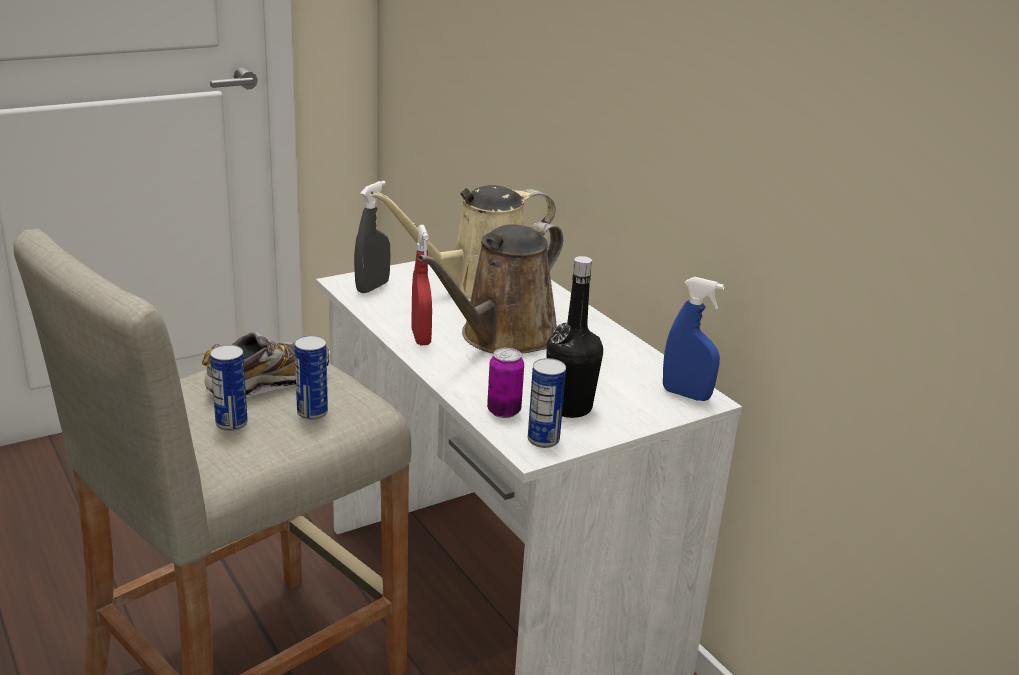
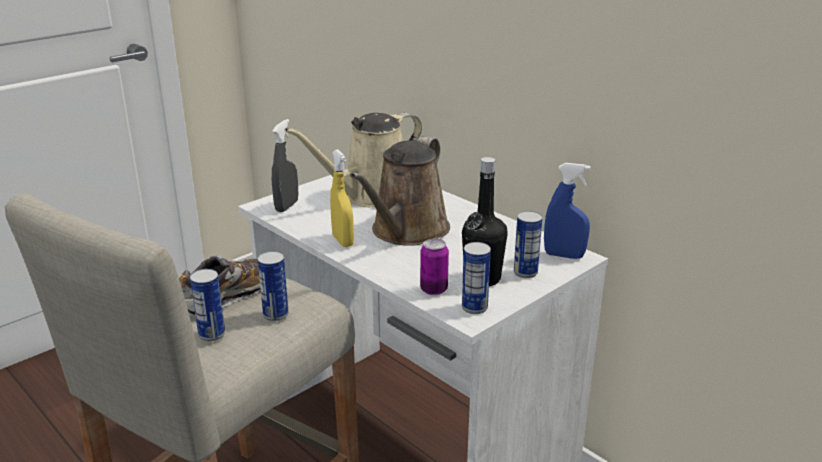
camera: 10 degrees left, 0 degrees up
red spray bottle [411,225,432,345] -> yellow spray bottle [330,149,354,247]
none -> can [514,211,543,278]

